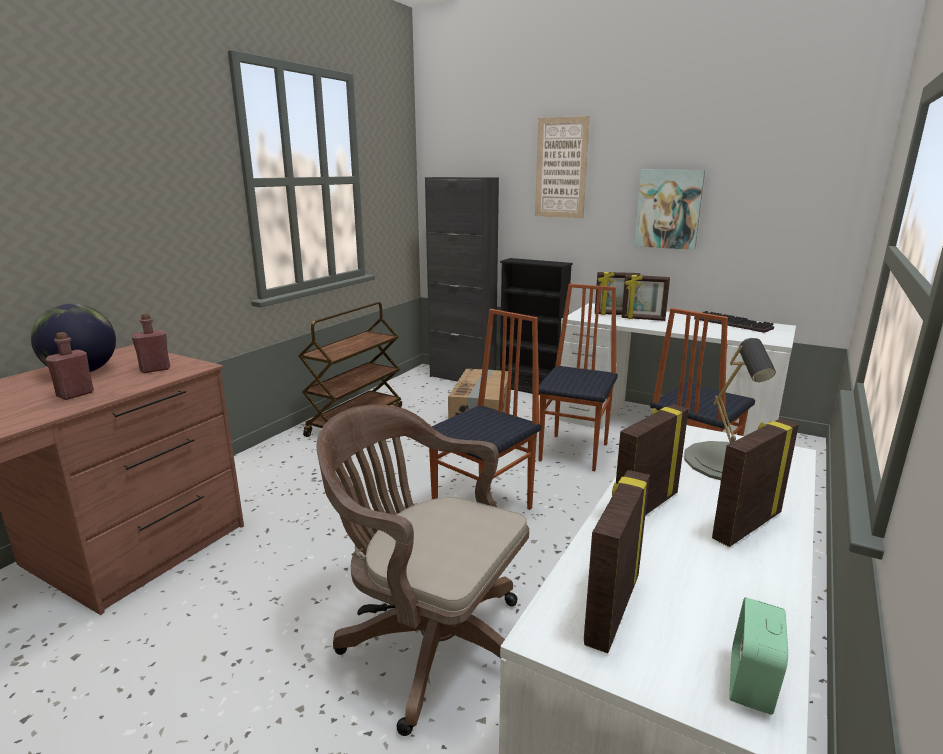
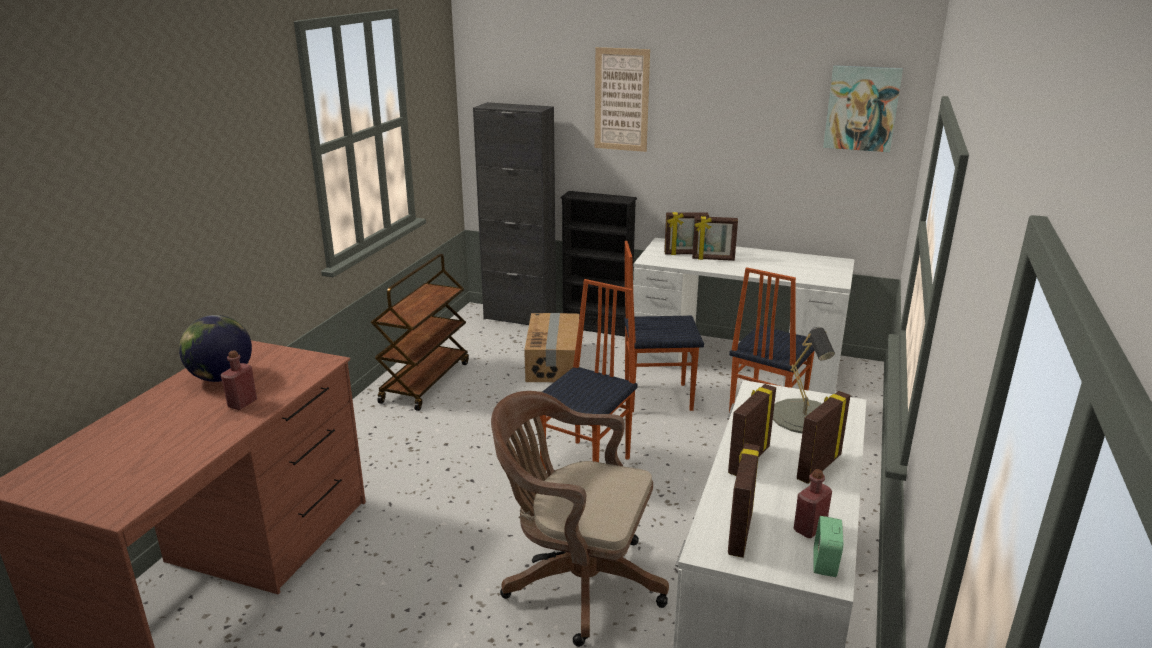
camera: 10 degrees left, 5 degrees up
red bottle [131,313,170,373] -> red bottle moved to [794,469,832,538]
chair [539,284,618,471] -> chair turned 105 degrees counterclockwise [624,241,704,412]
picture [634,170,705,250] -> picture moved to [823,65,903,152]
keyboard [694,311,774,333] -> none

